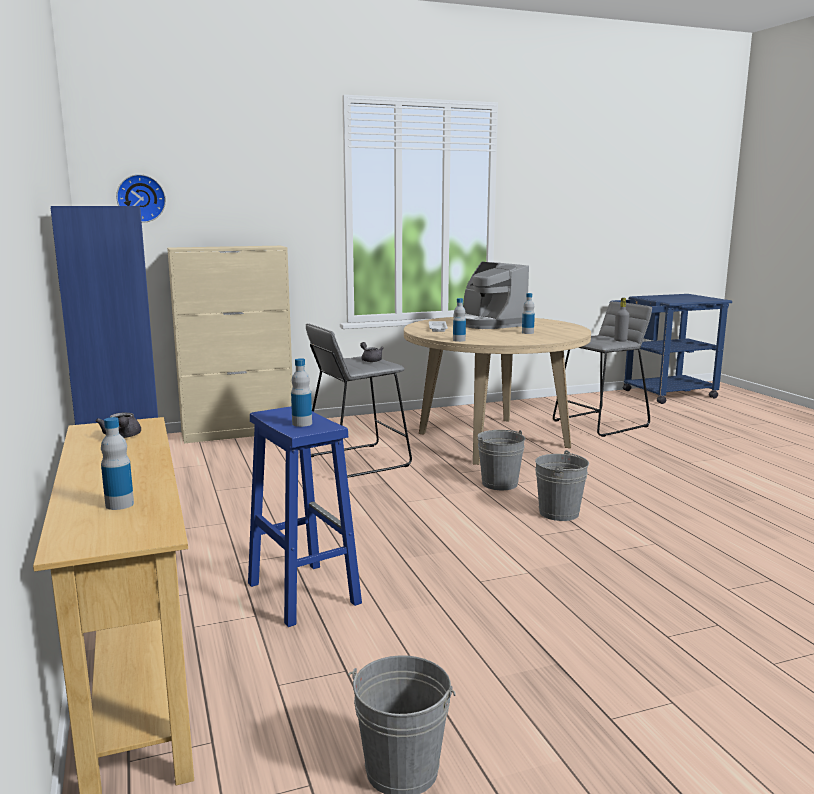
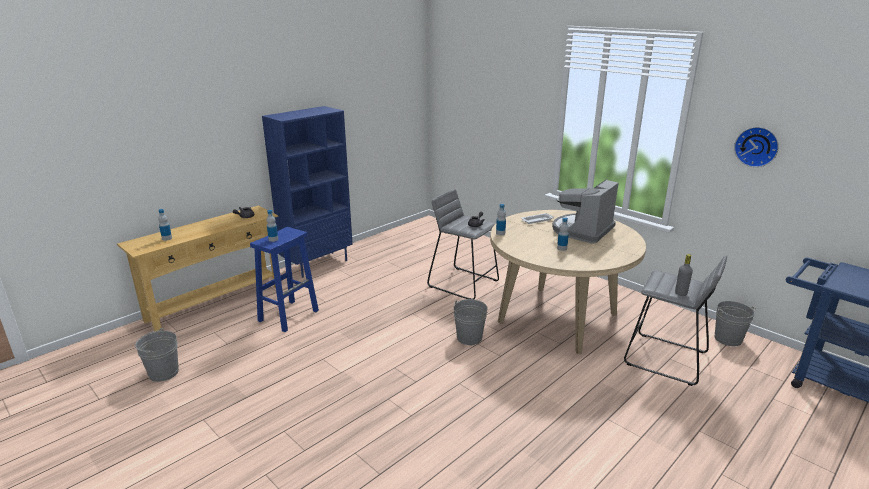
camera: 65 degrees right, 10 degrees up
wall clock [116,174,166,223] -> wall clock moved to [734,127,779,167]
beige cabinet [167,246,293,443] -> none
grey bucket [535,450,589,521] -> grey bucket moved to [715,301,756,346]

